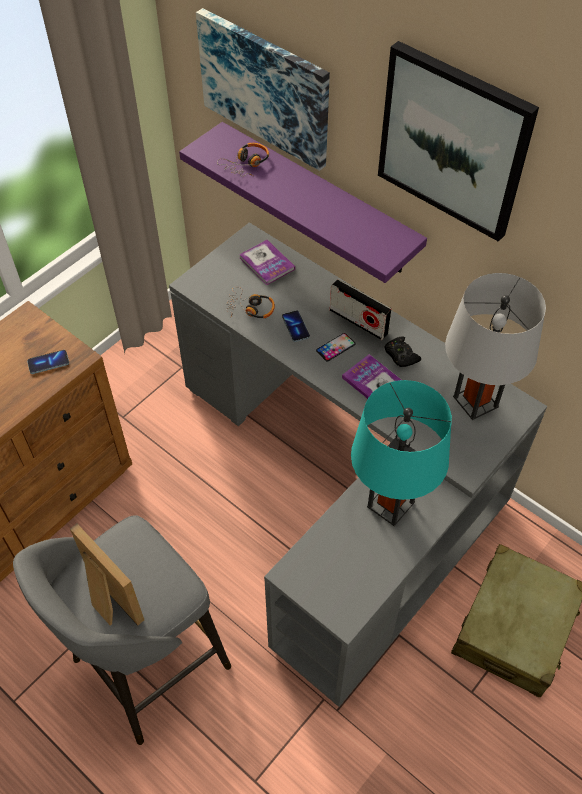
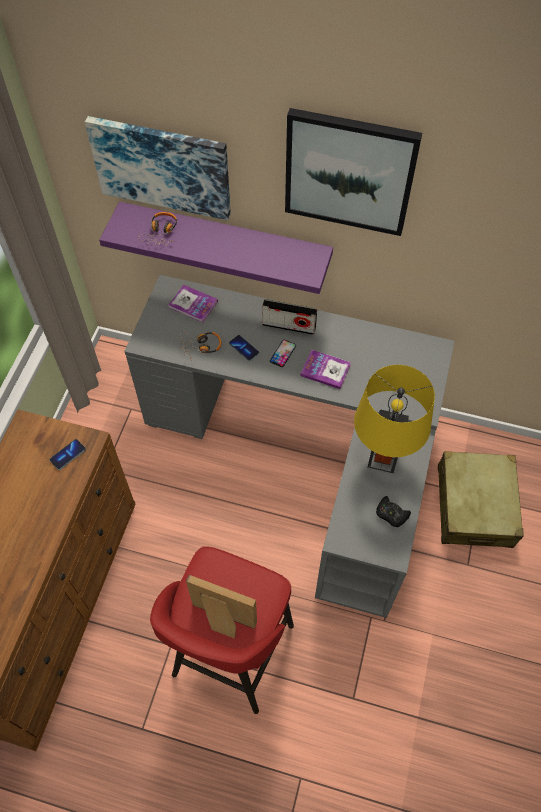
camera: 25 degrees left, 5 degrees up
grey stool [13,516,231,745] -> red stool [150,546,294,714]
turquoise table lamp [351,380,452,526] -> yellow table lamp [354,365,435,473]
black game controller [385,336,421,367] -> black game controller moved to [376,496,411,527]
grey table lamp [445,273,546,420] -> none

